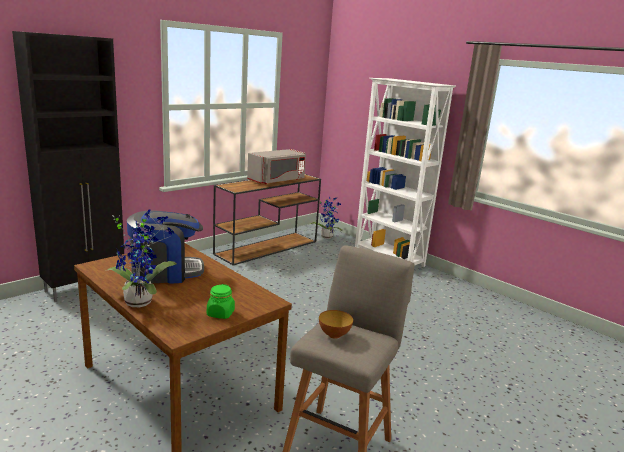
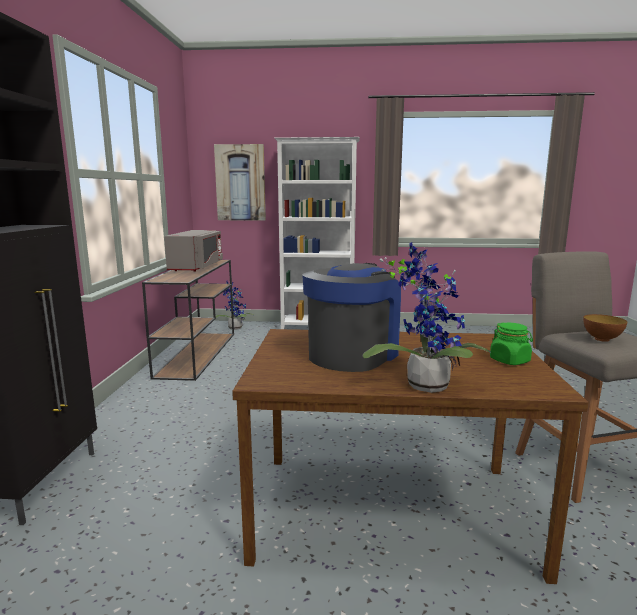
camera: 40 degrees left, 5 degrees down
none -> picture [214,144,266,221]

